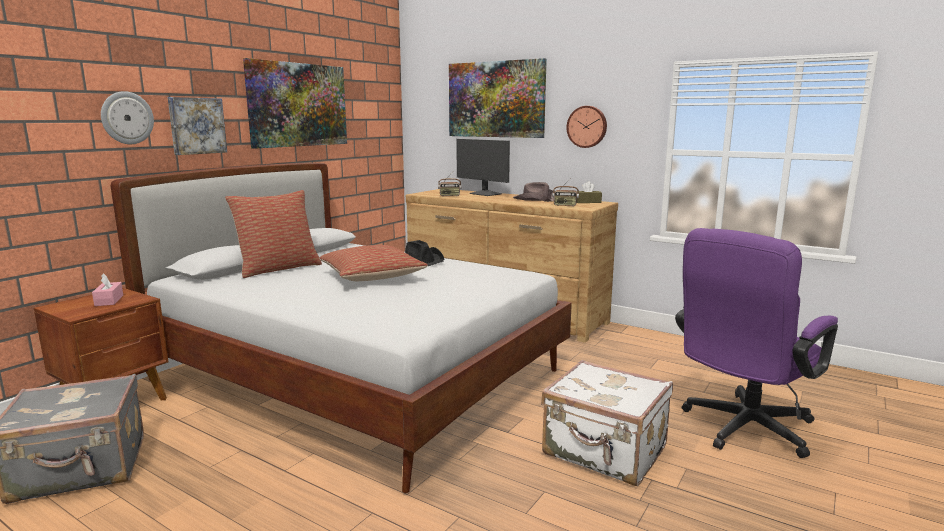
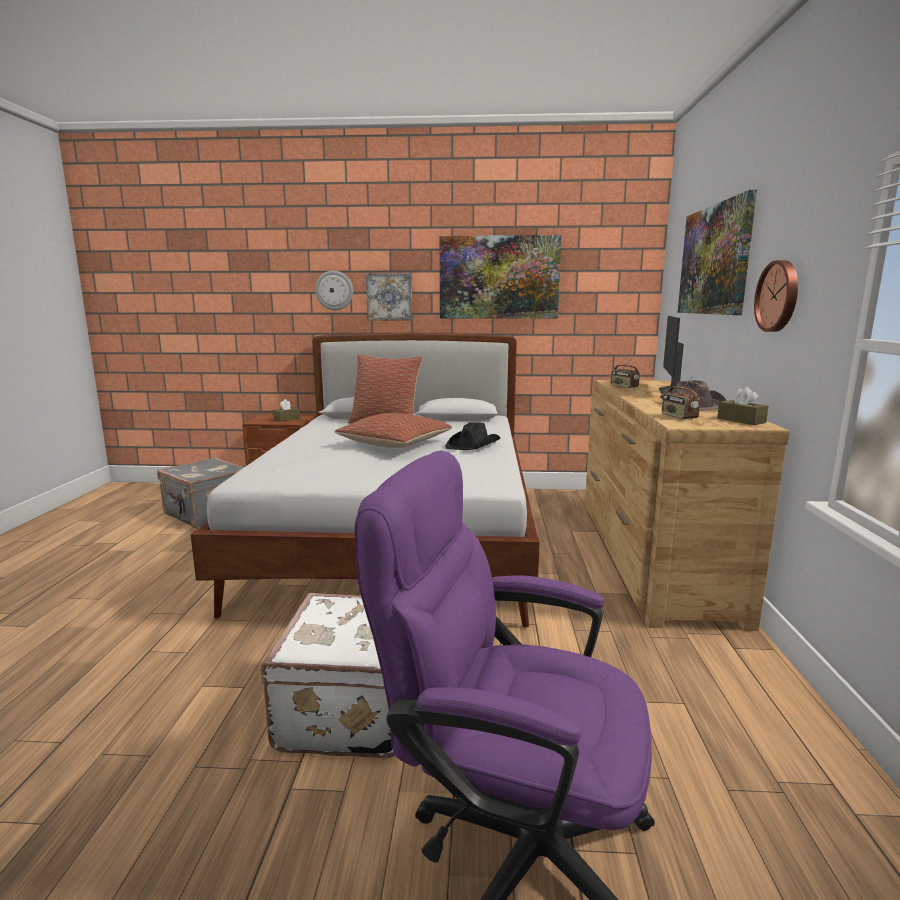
camera: 60 degrees right, 0 degrees up
pink tissue box [92,273,123,306] -> brown tissue box [273,399,301,422]

